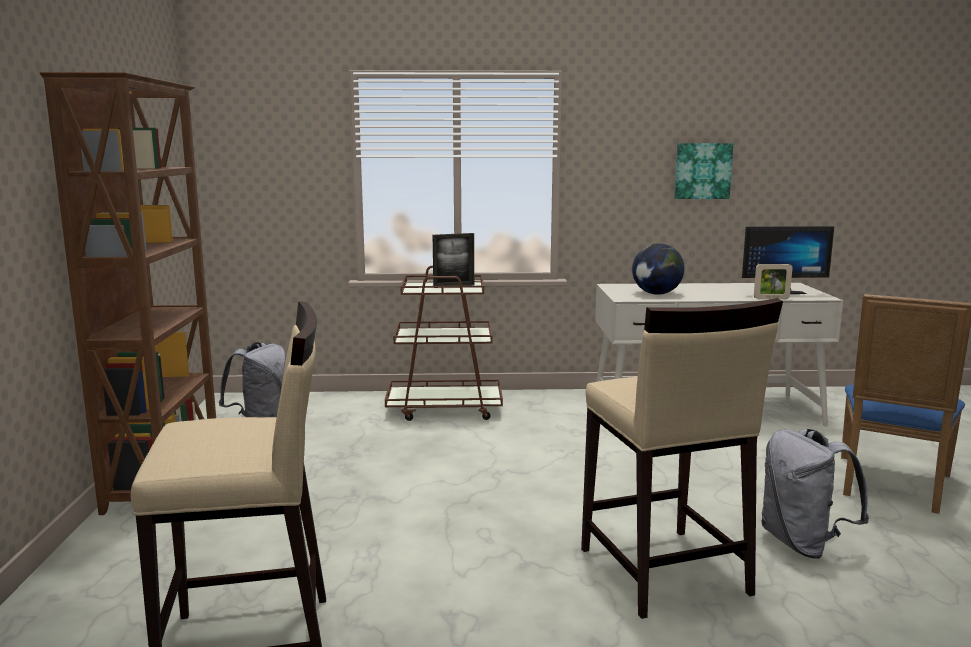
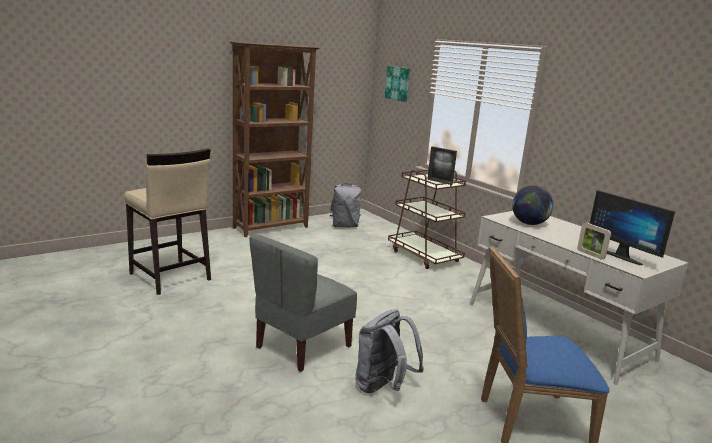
camera: 55 degrees right, 5 degrees up
beige stool [581,298,783,619] -> grey chair [249,234,357,372]
picture [674,143,733,199] -> picture moved to [385,66,410,102]

